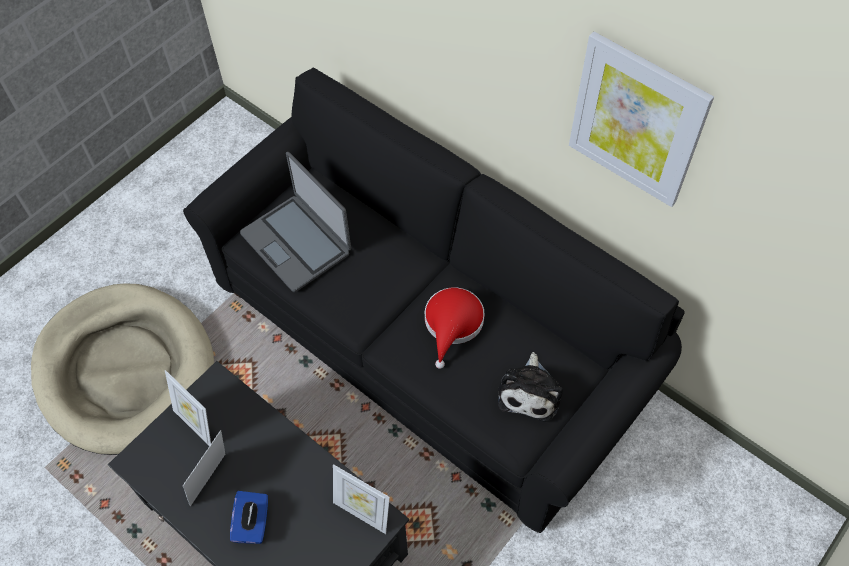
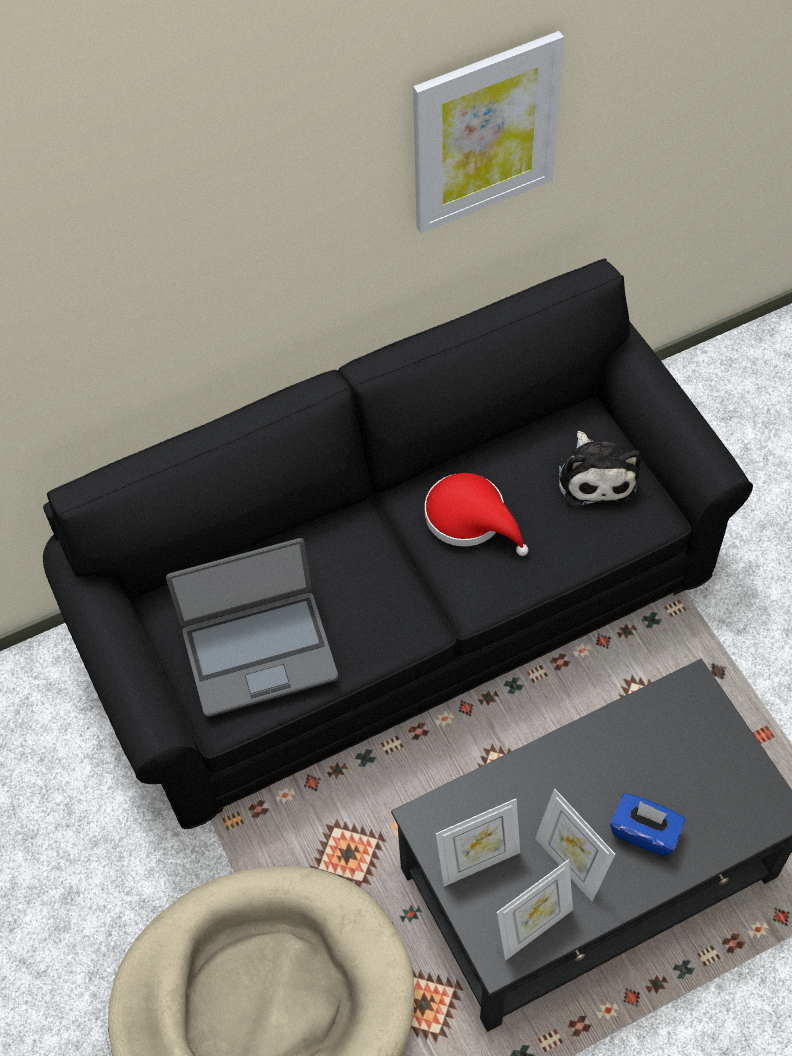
camera: 65 degrees left, 0 degrees up
picture frame [333,464,390,534] -> picture frame moved to [497,860,573,961]
plush toy [498,352,563,422] -> plush toy turned 45 degrees clockwise [558,431,641,507]

